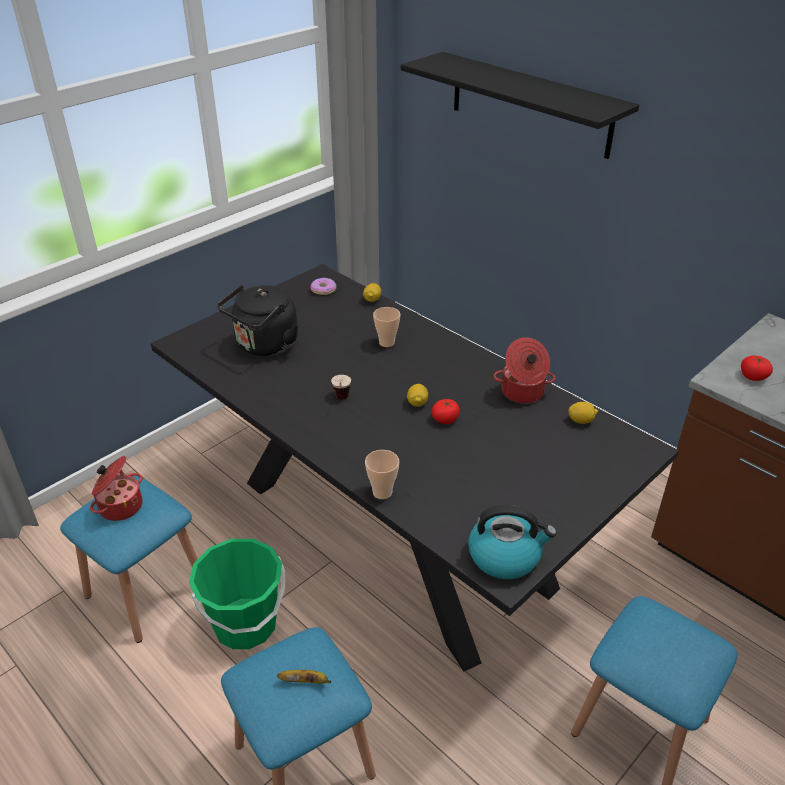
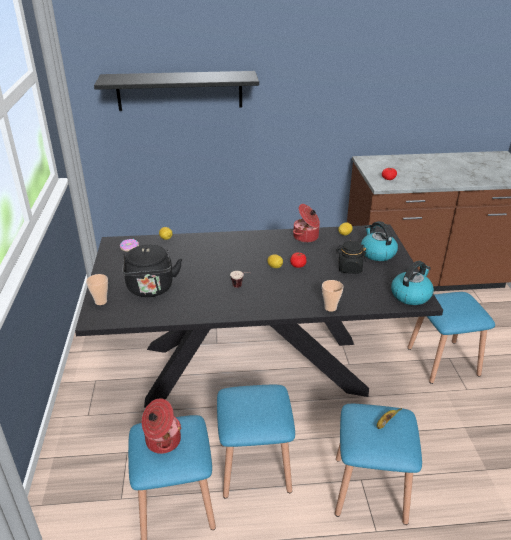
camera: 50 degrees left, 5 degrees down
green bucket [189,539,285,649] -> blue stool [217,385,295,499]
cup [373,307,400,347] -> cup moved to [86,274,108,305]
none -> black jar [336,241,366,274]
none -> kettle [361,221,398,261]

